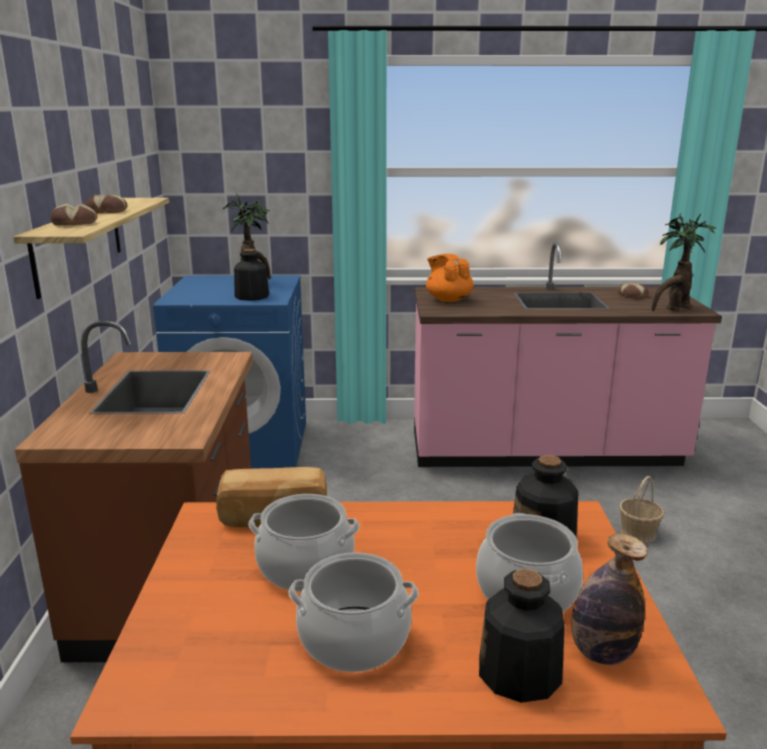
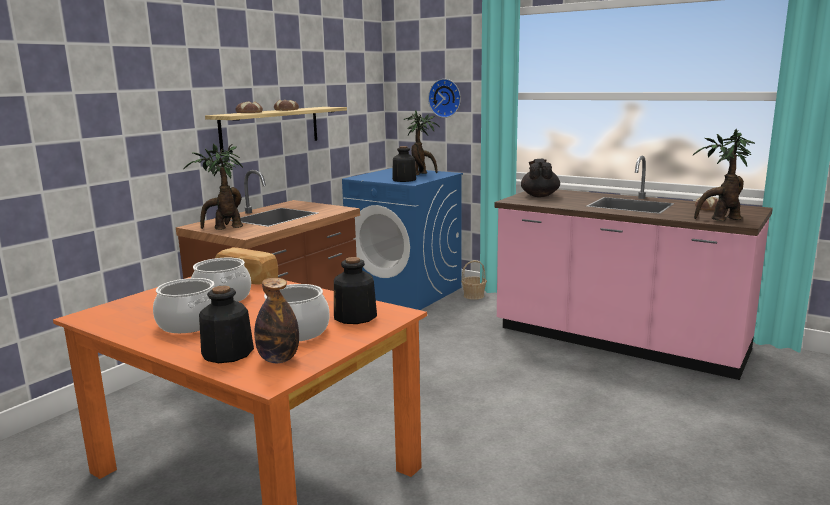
camera: 35 degrees right, 5 degrees down
orange teapot [426,254,474,302] -> black teapot [521,159,560,197]
basket [619,476,665,543] -> basket moved to [461,260,487,300]
none -> potted plant [183,144,243,230]
none -> wall clock [428,79,461,118]

